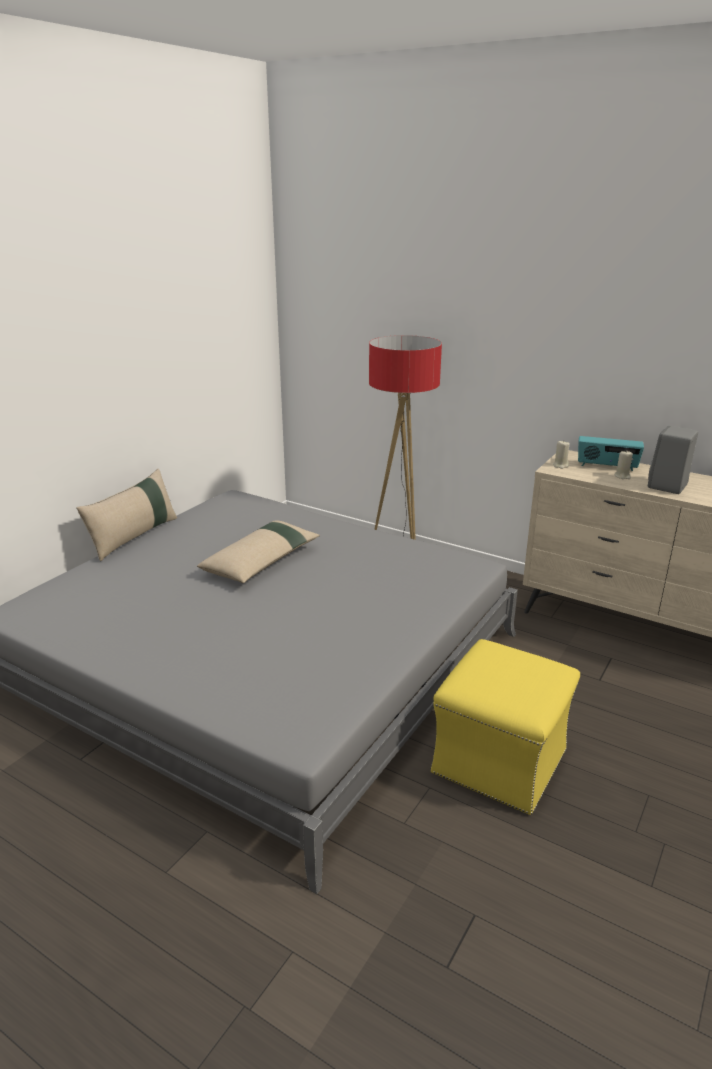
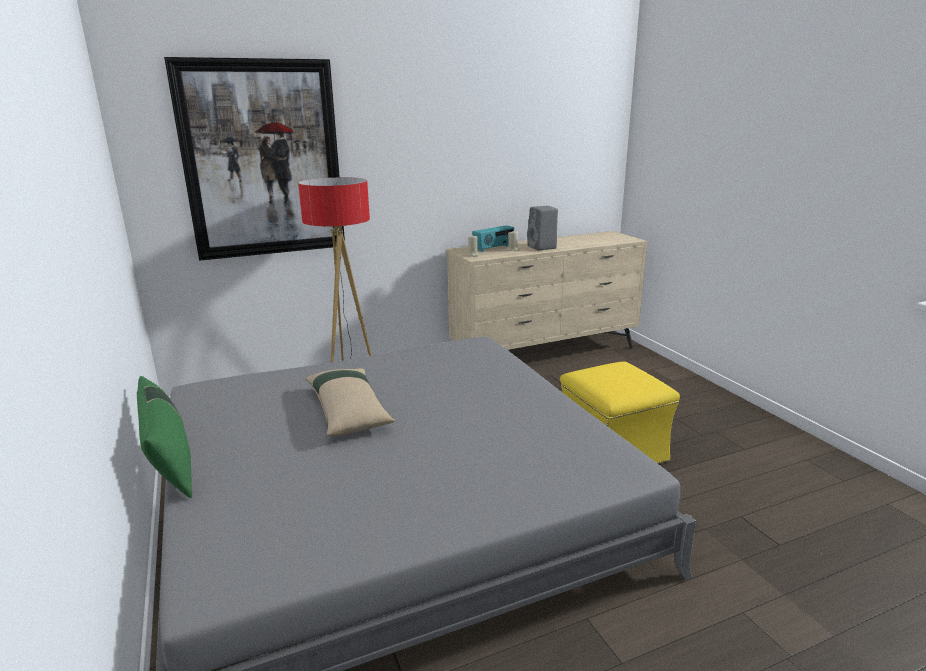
camera: 55 degrees left, 5 degrees down
beige pillow [76,469,177,561] -> green pillow [137,376,192,498]
none -> picture [164,57,345,261]

